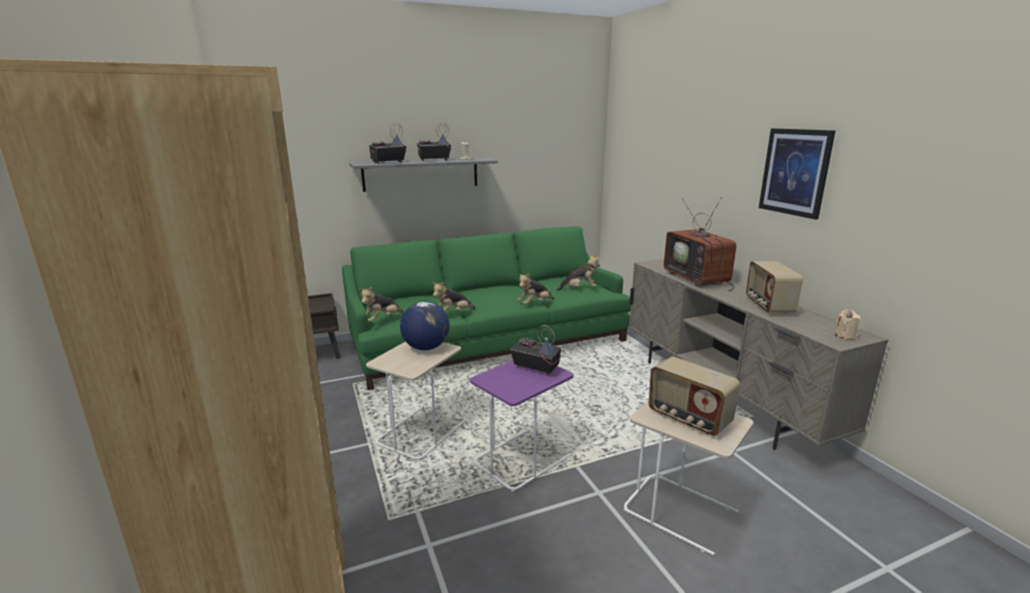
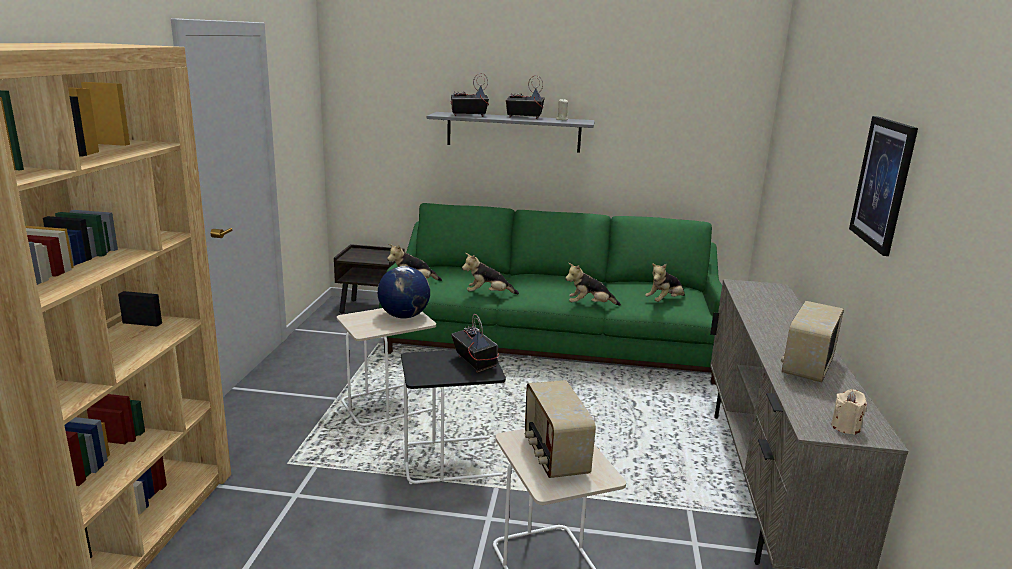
camera: 30 degrees right, 0 degrees up
purple side table [470,360,574,492] -> black side table [401,350,506,484]
plush toy [556,254,600,291] -> plush toy turned 120 degrees clockwise [645,263,685,302]
television [664,197,736,291] -> none

